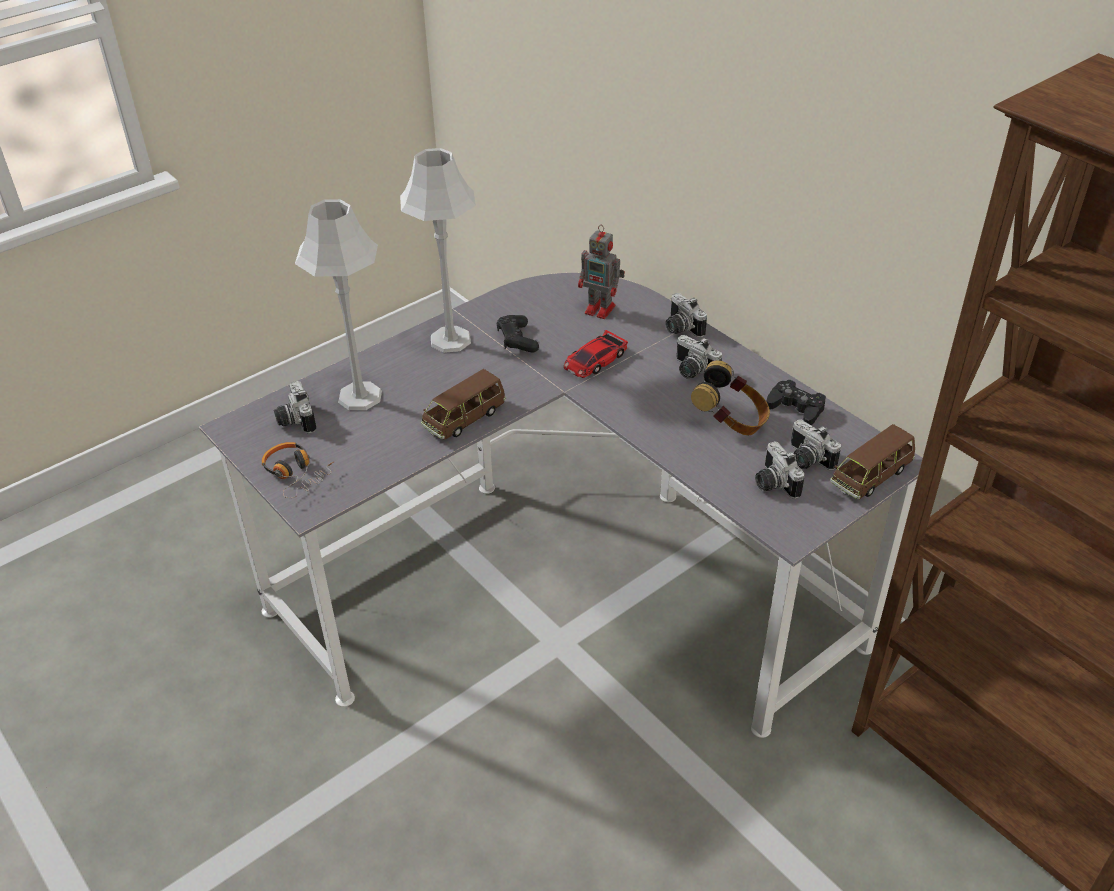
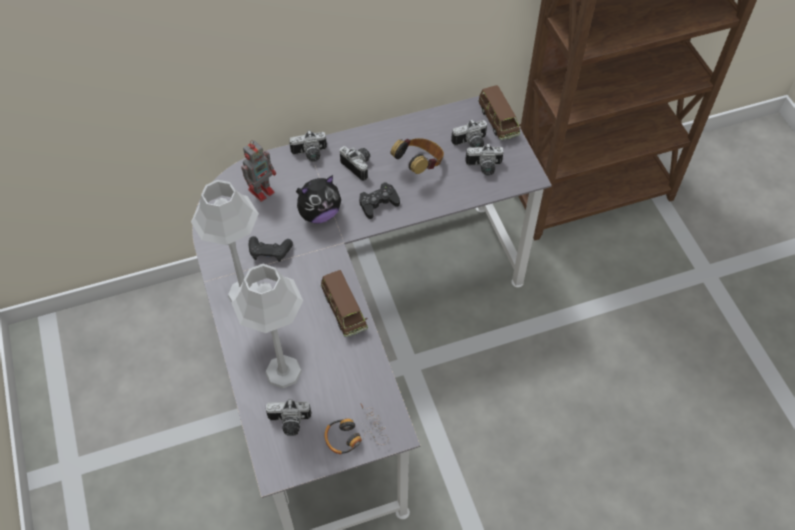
camera: 70 degrees left, 15 degrees up
toy car [563,330,628,378] -> plush toy [296,175,341,223]
camera [677,335,722,379] -> camera turned 105 degrees counterclockwise [340,146,370,181]
black game controller [767,380,826,425] -> black game controller moved to [359,182,400,219]

